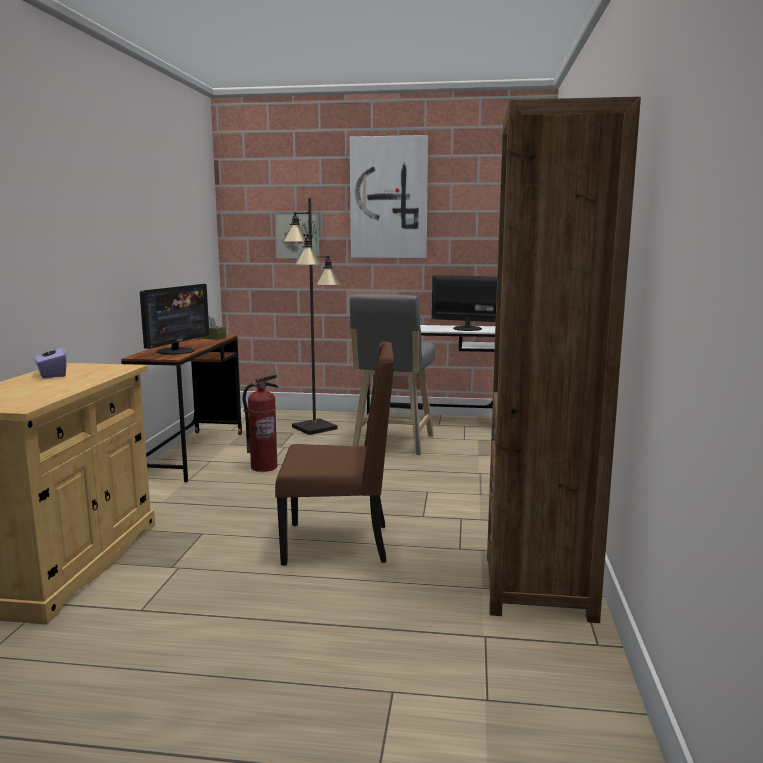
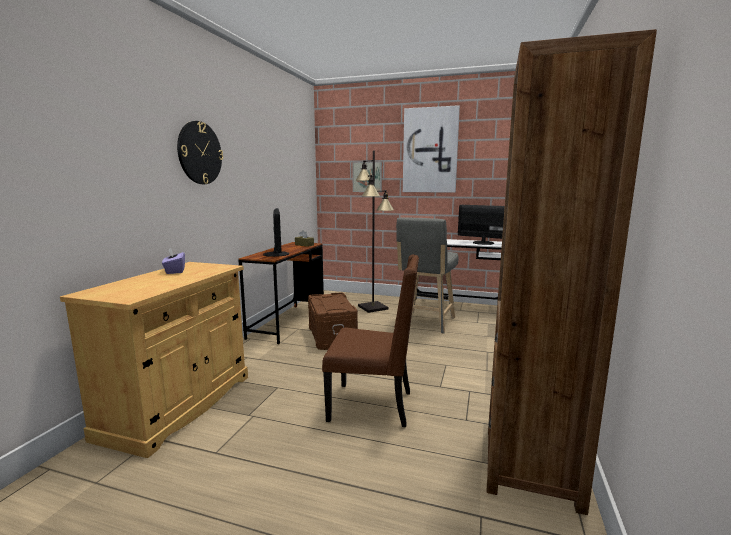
camera: 10 degrees right, 0 degrees up
monitor [140,284,209,354] -> monitor turned 45 degrees counterclockwise [263,208,289,257]
fire extinguisher [243,374,279,472] -> brown storage box [308,292,358,350]
none -> wall clock [177,121,223,184]

